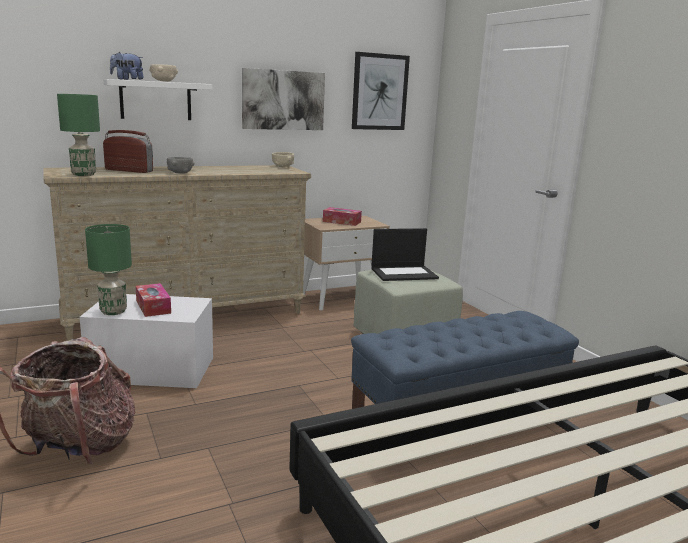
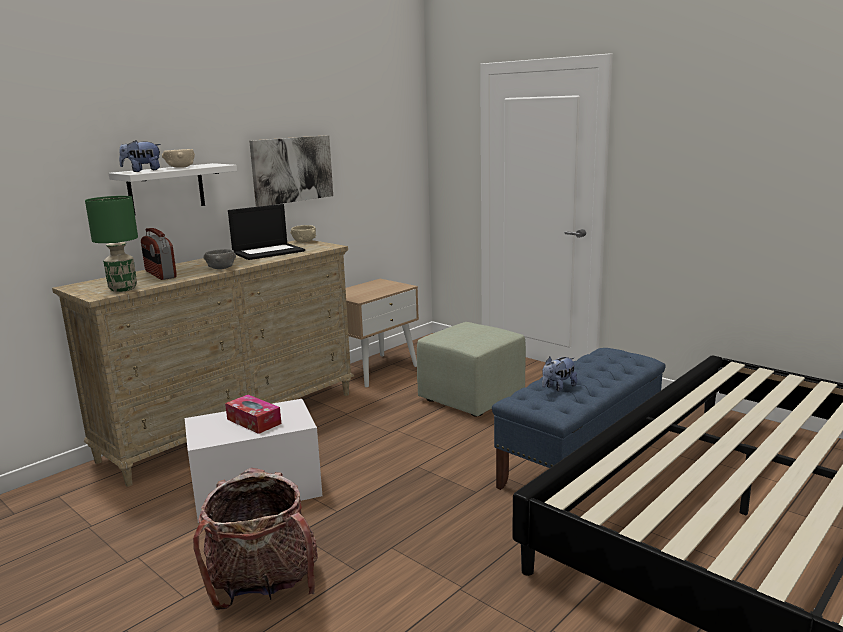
camera: 20 degrees left, 0 degrees up
green table lamp [85,224,132,315] -> none
radio [103,130,153,173] -> radio turned 120 degrees counterclockwise [141,228,177,280]
tissue box [323,207,362,226] -> none
picture [352,52,410,130] -> none
laptop [371,228,439,281] -> laptop moved to [228,204,305,260]
none -> plush toy [542,357,577,391]

